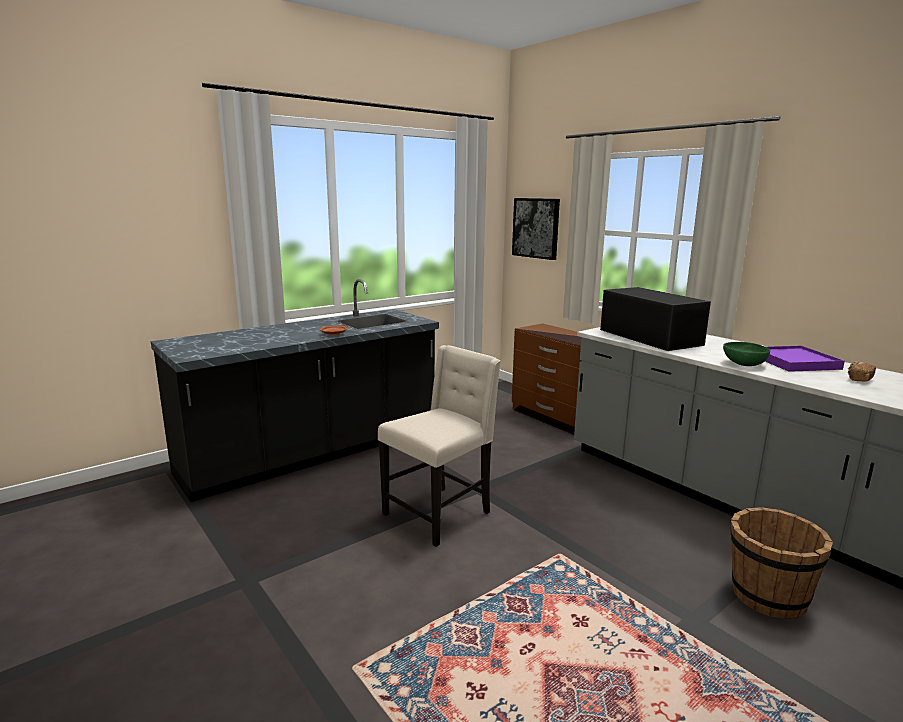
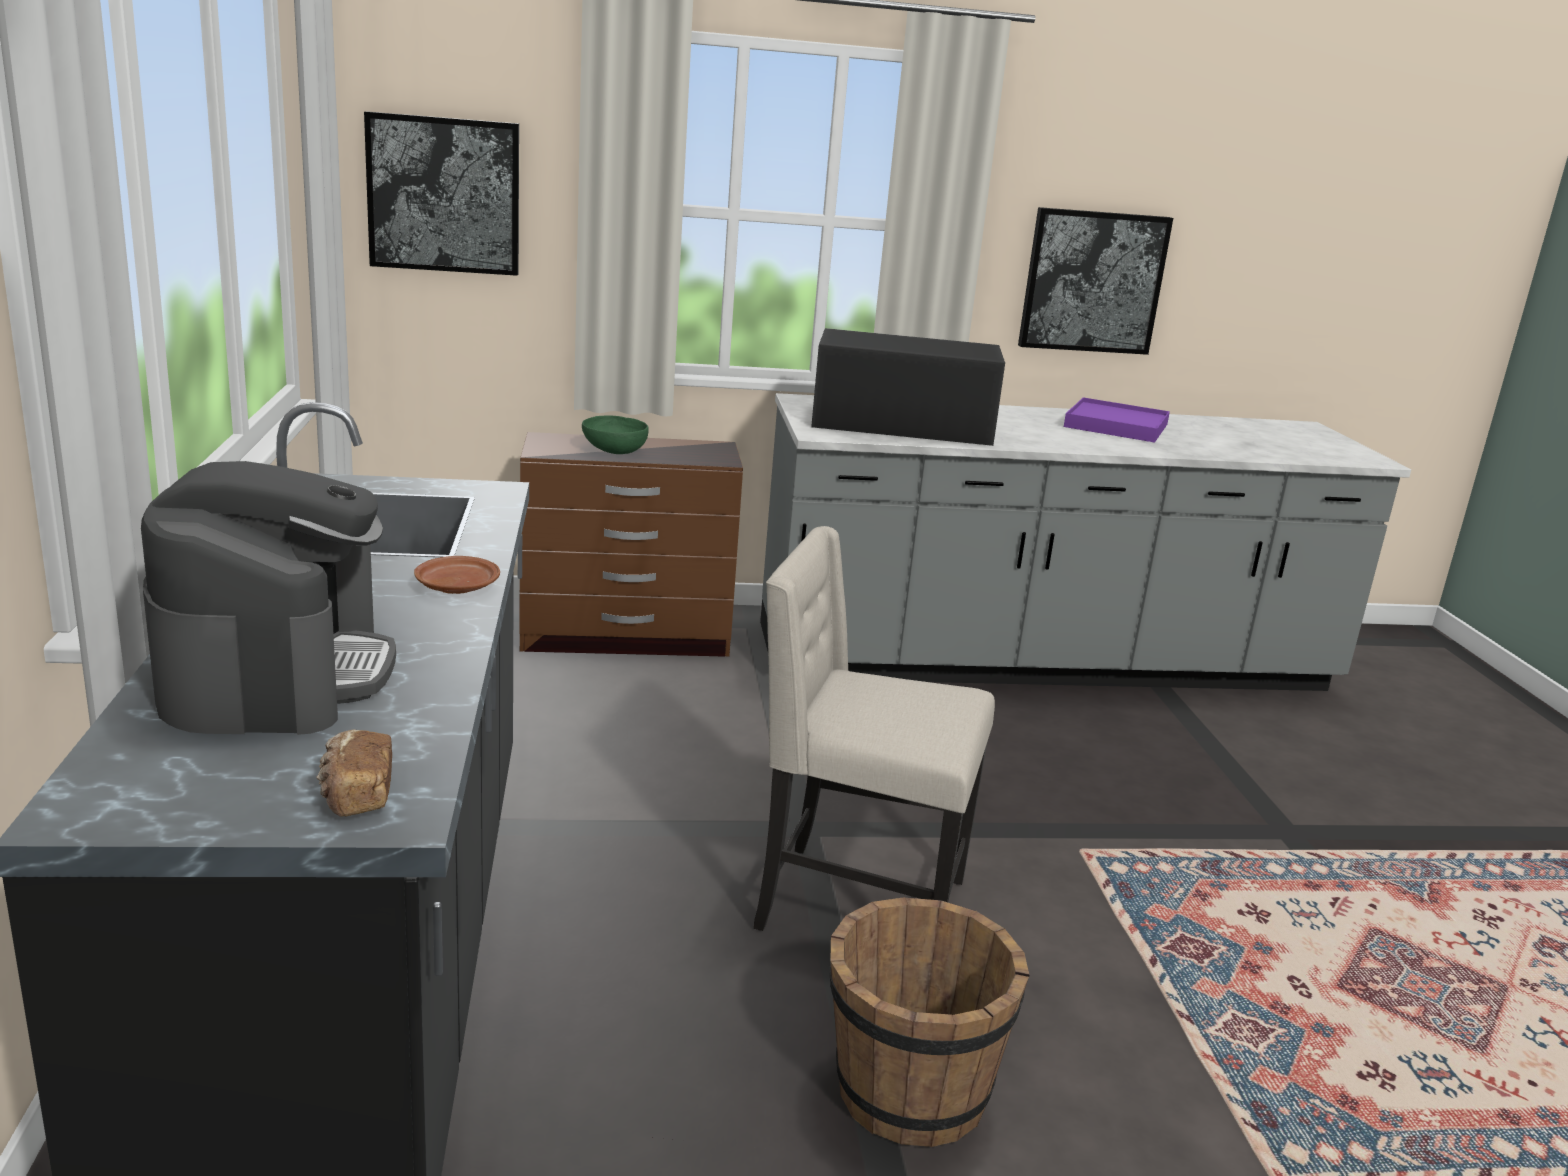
camera: 60 degrees left, 5 degrees up
beige chair [378,345,501,547] -> beige chair turned 60 degrees counterclockwise [754,526,995,931]
green bowl [723,342,770,366] -> green bowl moved to [582,415,649,454]
brown bucket [731,507,833,619] -> brown bucket moved to [829,897,1029,1147]
bread [848,362,876,382] -> bread moved to [316,730,392,817]
none -> coffee machine [141,461,396,735]
none -> picture [1018,207,1173,355]

